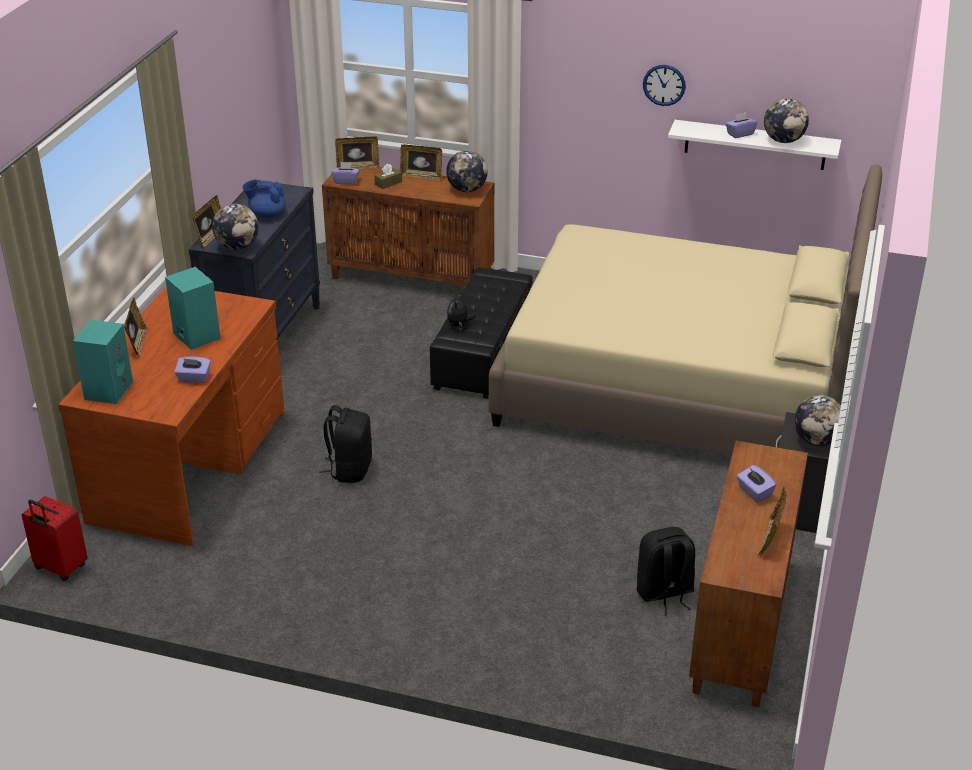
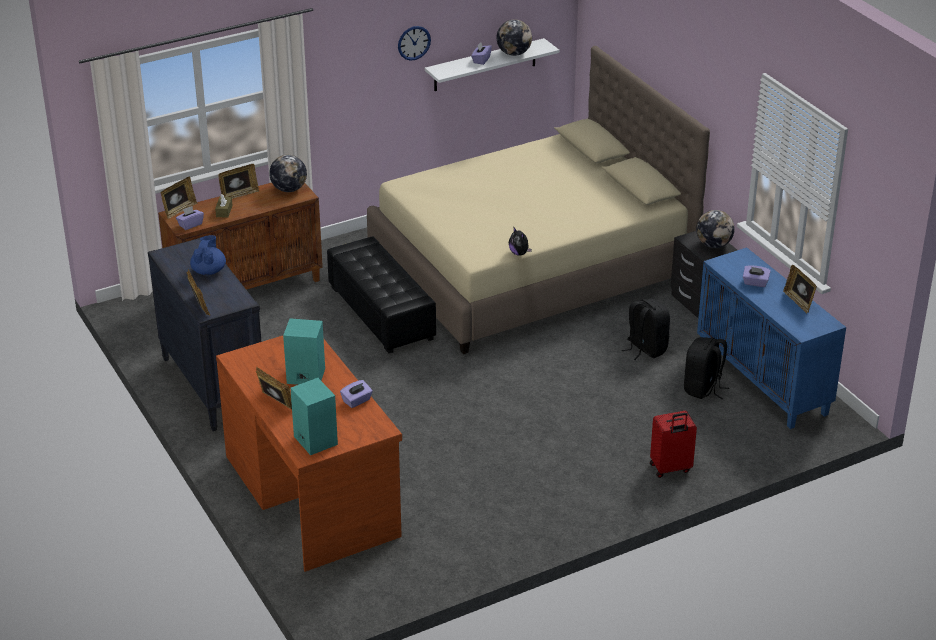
camera: 45 degrees left, 0 degrees up
red suitcase [21,496,88,581] -> red suitcase moved to [650,411,697,478]
globe [212,204,259,250] -> none
blue teapot [243,180,286,218] -> blue teapot turned 135 degrees clockwise [190,235,226,275]
black backpack [319,405,372,483] -> black backpack moved to [622,299,670,360]
plush toy [447,293,475,326] -> plush toy moved to [509,228,532,256]
brown cabinet [689,441,808,707] -> blue cabinet [697,248,846,429]

